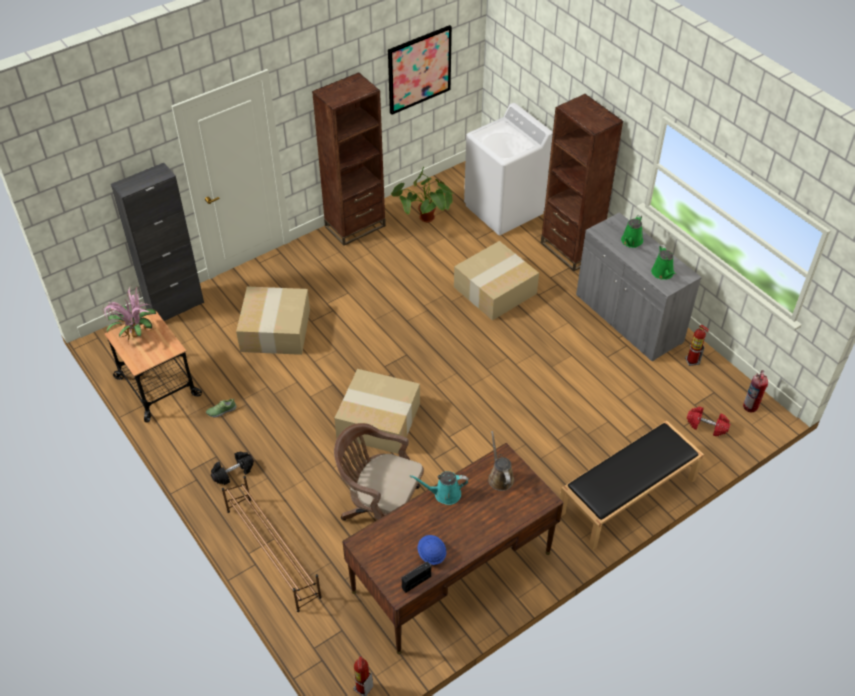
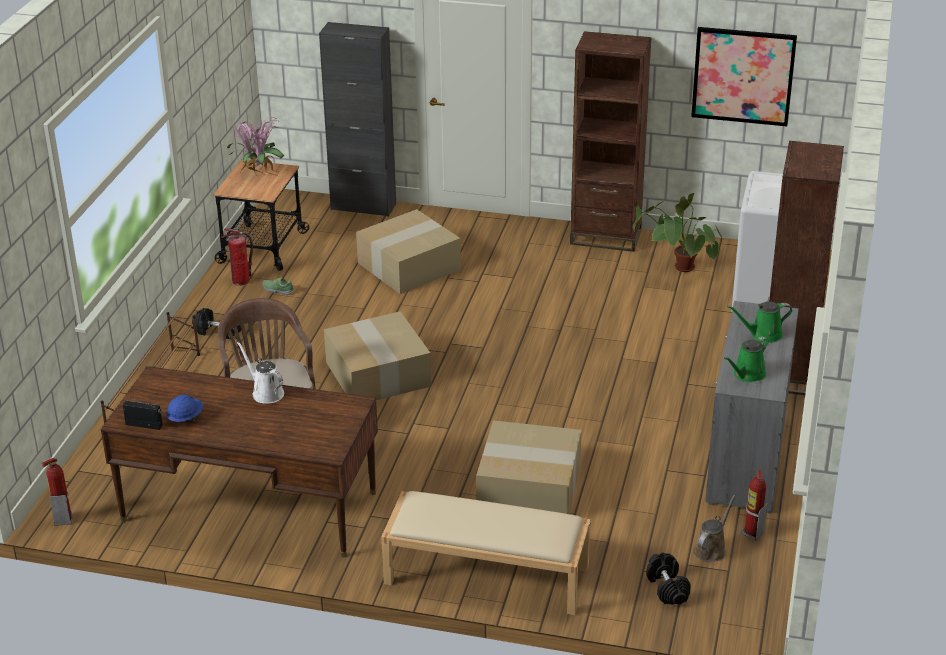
camera: 50 degrees right, 15 degrees down
turquoise watering can [410,471,468,505] -> white watering can [237,342,284,404]
cardboard box [454,241,539,321] -> cardboard box moved to [476,420,582,514]
brown watering can [488,431,514,491] -> brown watering can moved to [693,495,736,562]
black bench [560,421,704,550] -> beige bench [381,491,591,615]
red dumbbell [687,407,730,436] -> black dumbbell [646,552,691,605]
fire extinguisher [743,370,768,413] -> fire extinguisher moved to [222,228,253,286]

